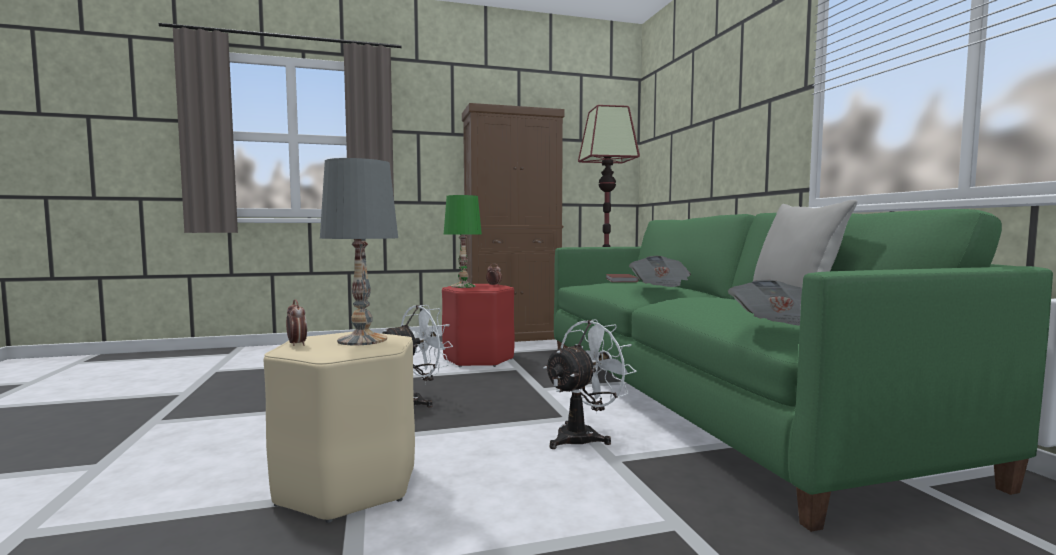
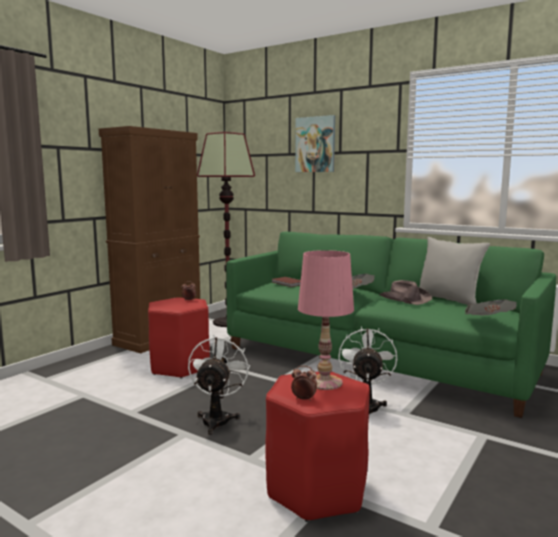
camera: 40 degrees left, 5 degrees up
beige stool [264,332,415,523] -> red stool [265,371,370,522]
grey table lamp [320,158,398,345] -> pink table lamp [298,250,354,390]
green table lamp [444,195,482,288] -> none
none -> picture [295,115,335,172]
none -> brown hat [379,280,432,305]

